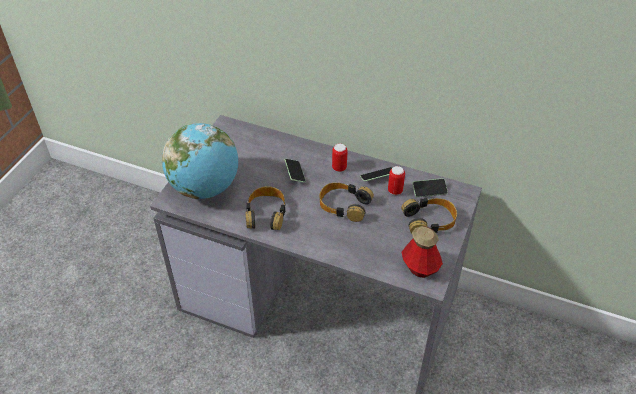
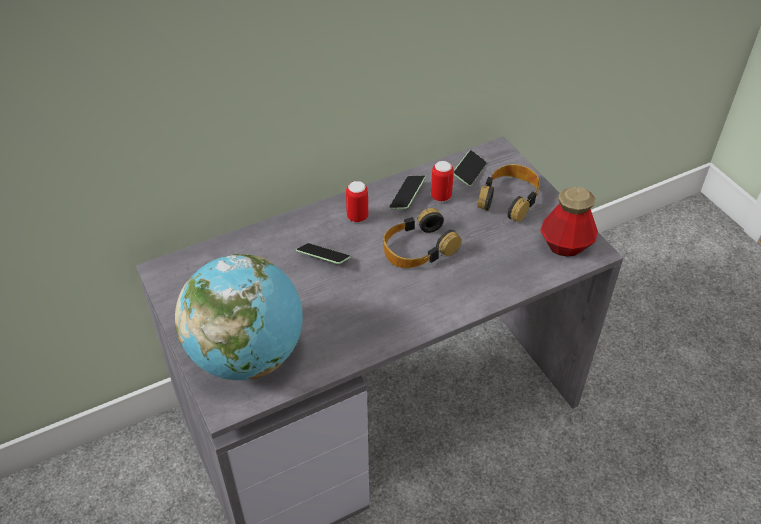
camera: 50 degrees left, 0 degrees up
headphones [245,186,286,230] -> none

